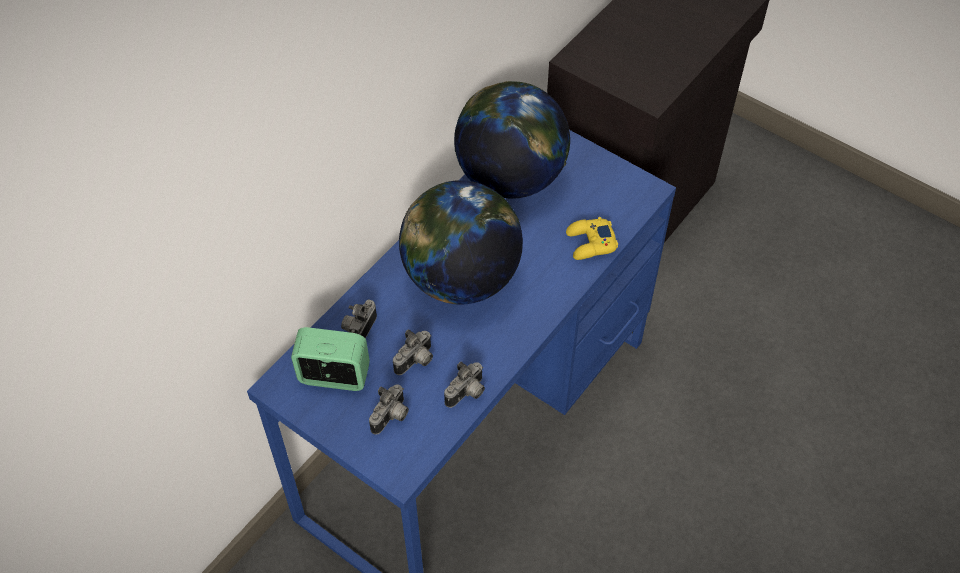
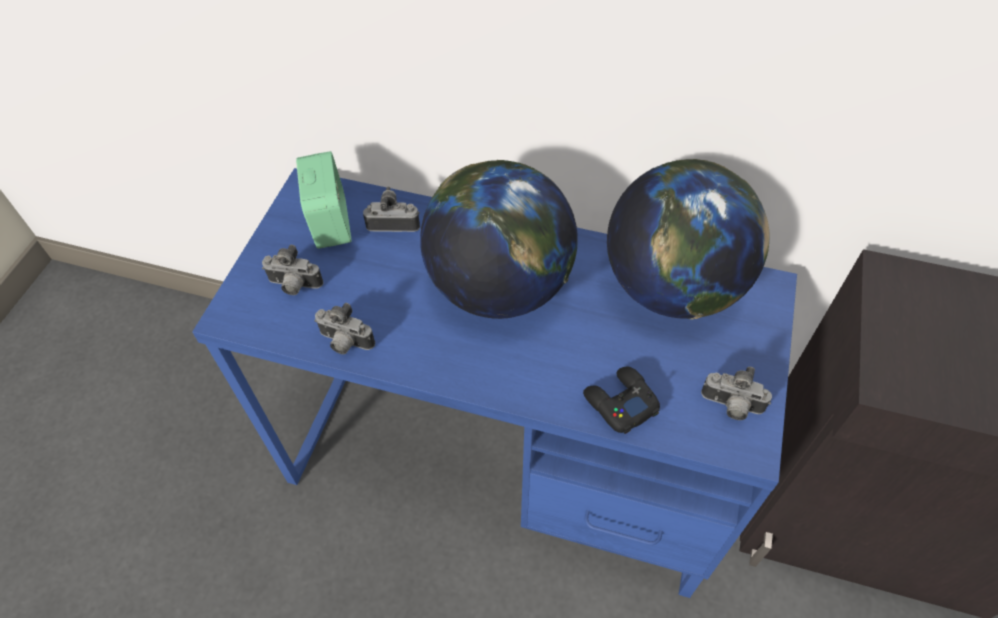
camera: 70 degrees right, 0 degrees up
camera [393,329,433,375] -> camera moved to [701,367,772,420]
yellow game controller [566,217,618,260] -> black game controller [583,367,660,434]

